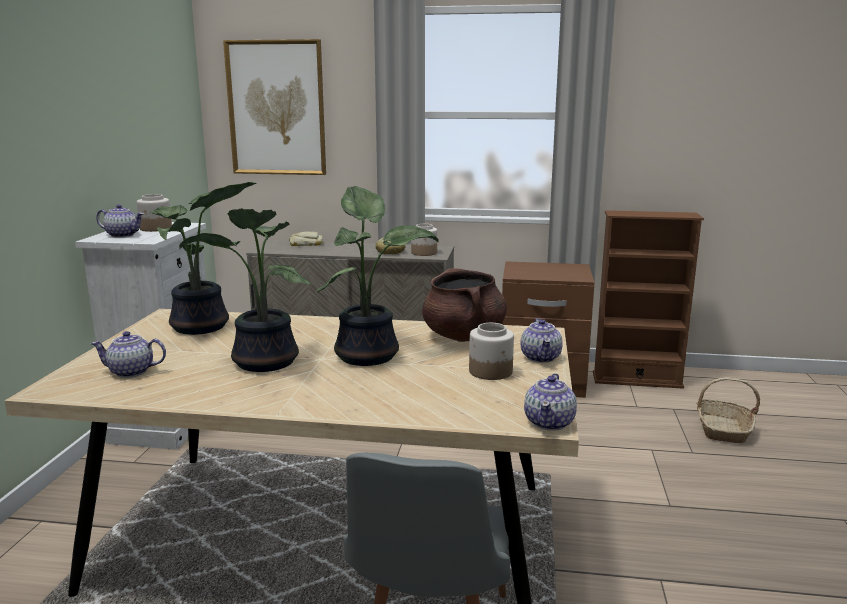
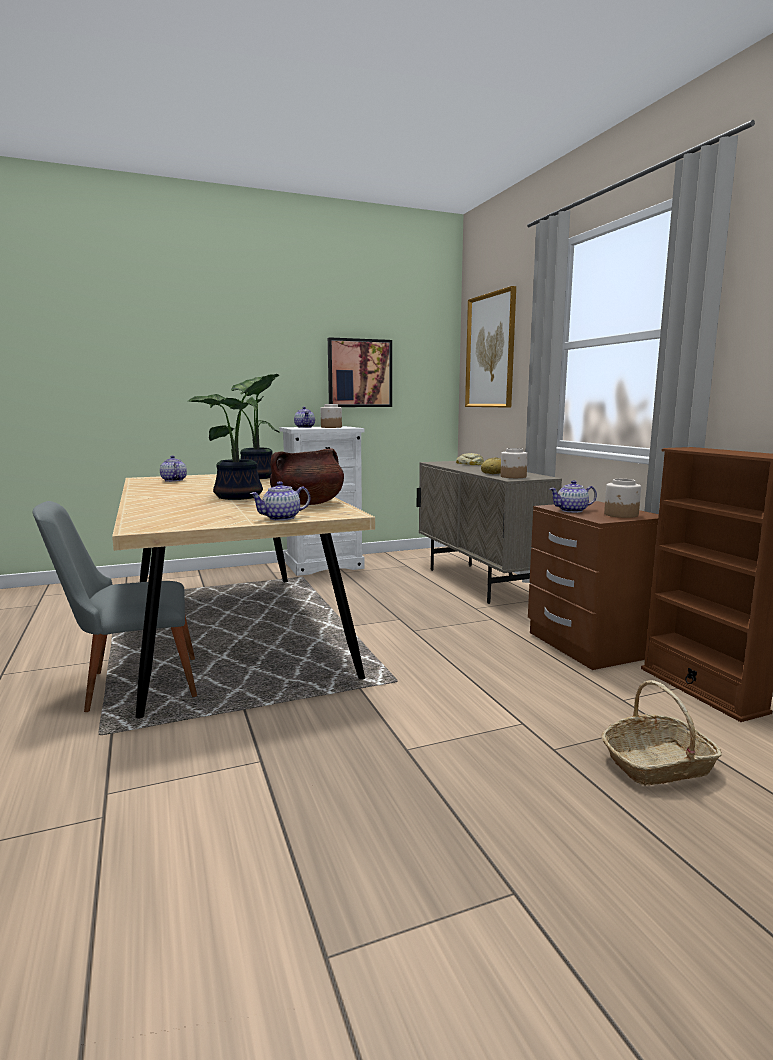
camera: 60 degrees right, 5 degrees down
potted plant [179,208,311,372] -> none
jar [469,323,514,380] -> jar moved to [604,479,641,518]
teapot [524,373,577,431] -> teapot moved to [550,480,597,513]
none -> picture [328,337,392,407]

